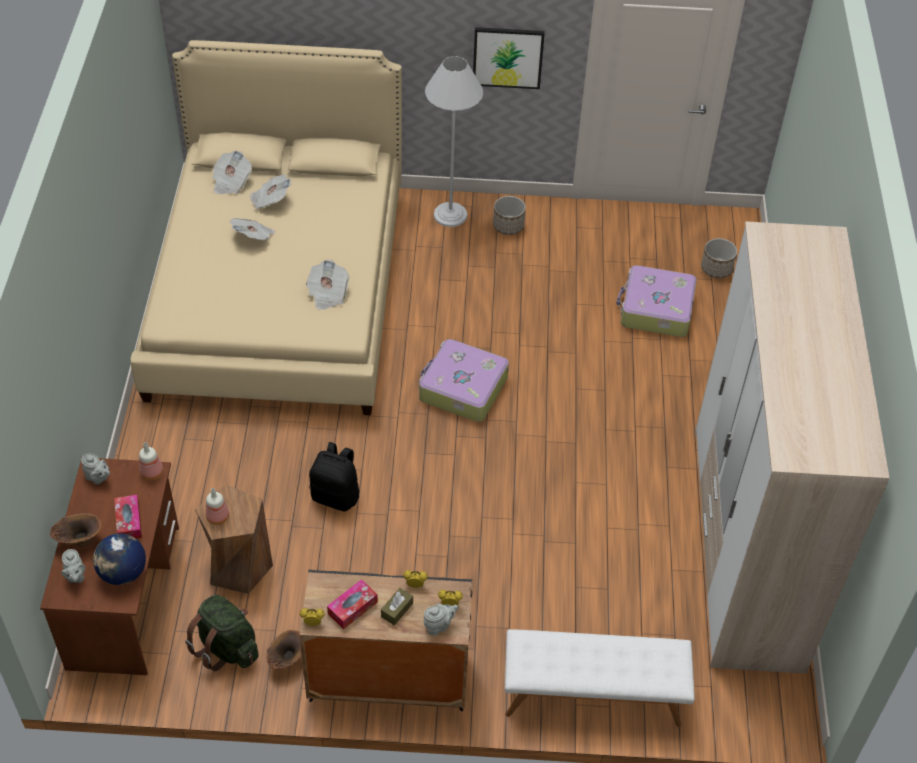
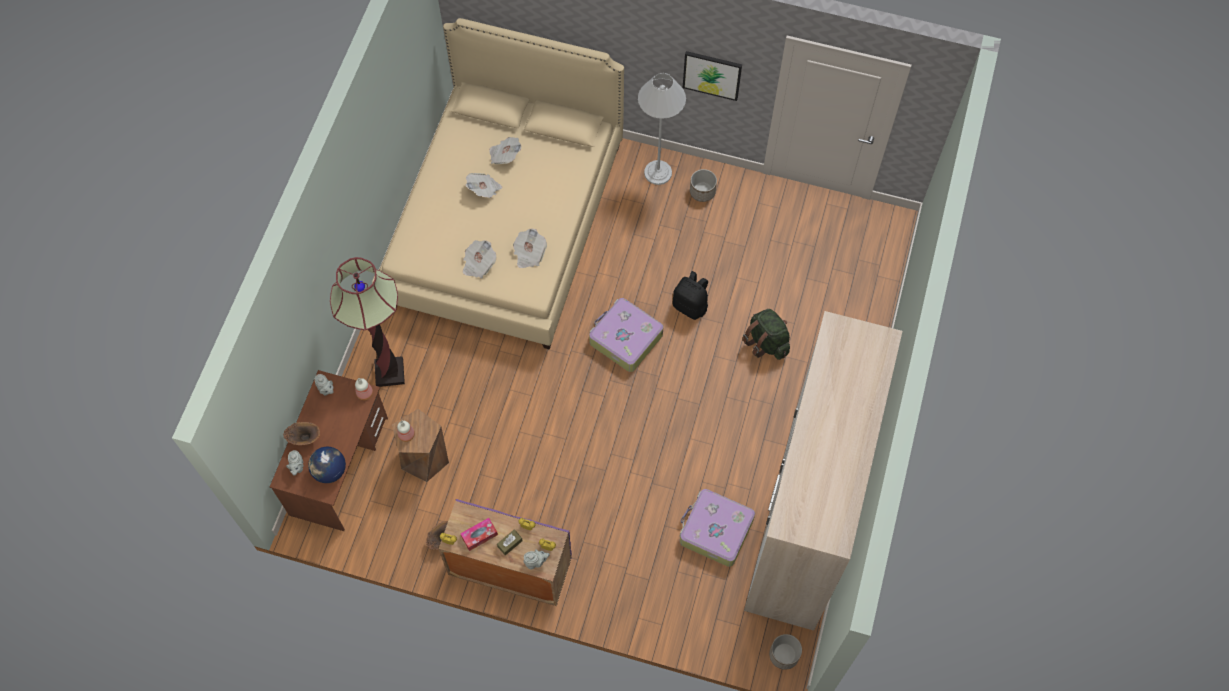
camera: 15 degrees right, 15 degrees up
tissue box [114,495,142,539] -> none
green backpack [185,595,259,671] -> green backpack moved to [743,309,790,360]
newspaper [212,150,252,194] -> newspaper moved to [463,240,496,279]
black cabinet [300,570,472,711] -> purple cabinet [438,499,572,606]
black backpack [309,442,360,511] -> black backpack moved to [672,271,709,320]
white bench [504,629,695,727] -> none
suitcase [616,265,697,337] -> suitcase moved to [680,489,755,567]
planter [701,238,737,278] -> planter moved to [769,634,802,670]
none -> floor lamp [330,257,405,387]

